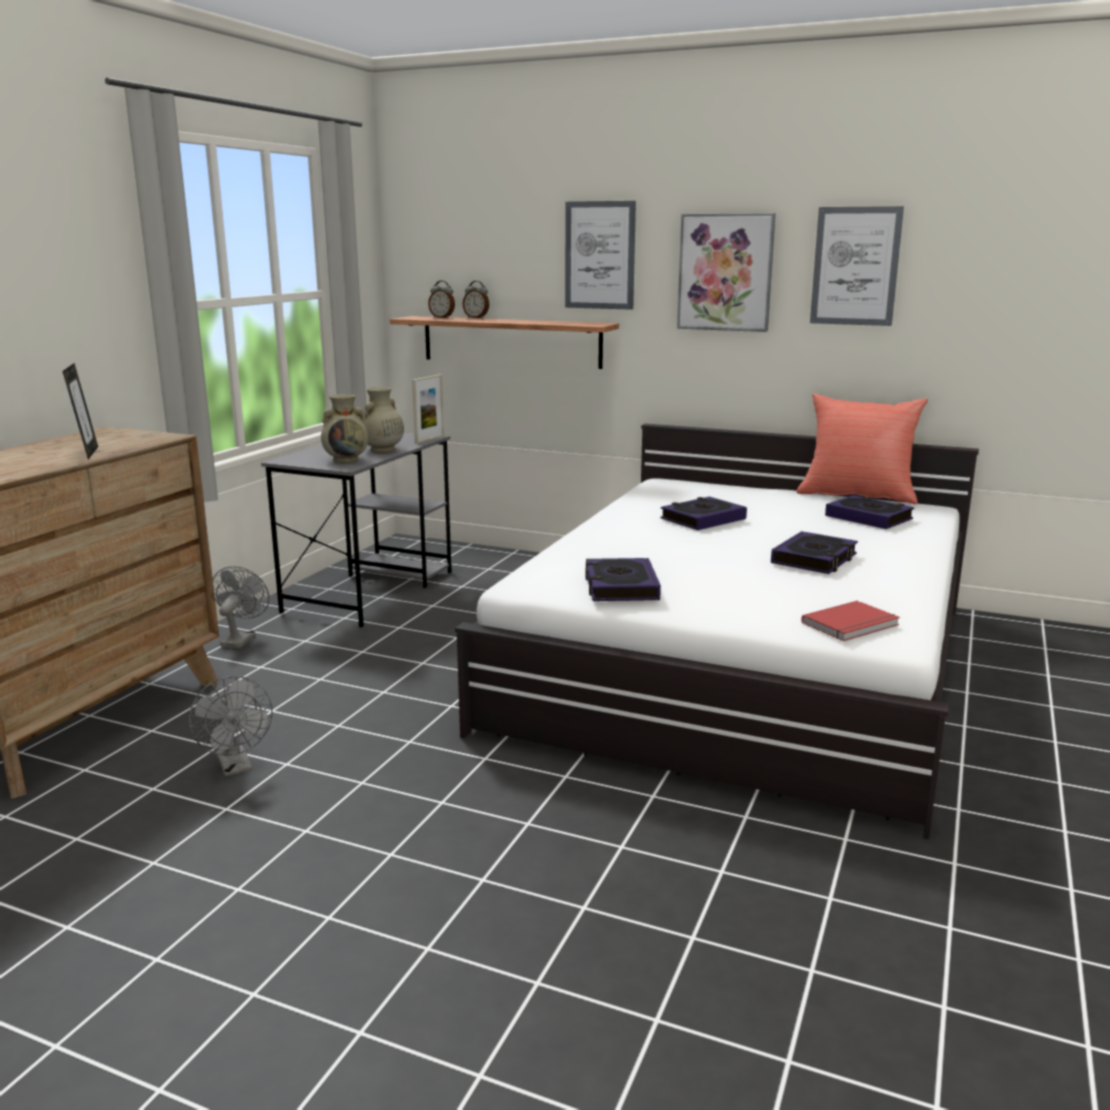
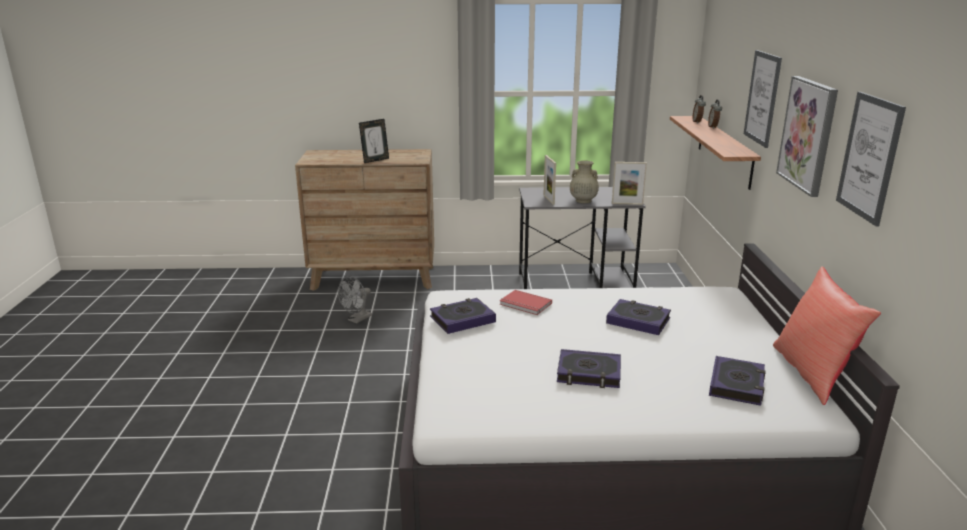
camera: 65 degrees right, 5 degrees up
grey fan [213,566,269,648] -> none
beige vase [321,394,368,463] -> picture frame [543,155,556,205]
red book [801,601,900,641] -> red book moved to [500,290,552,315]

